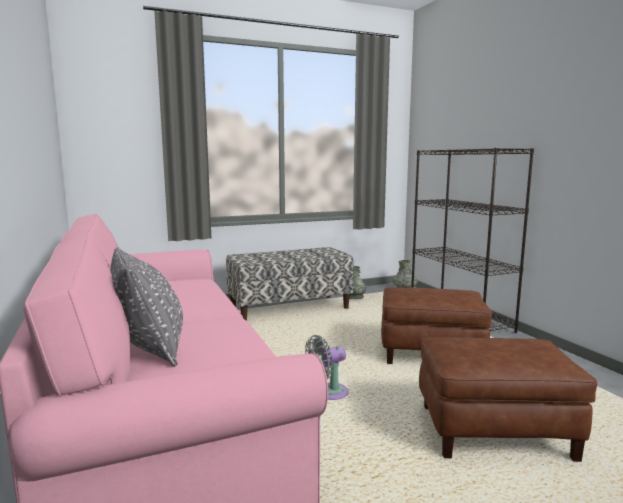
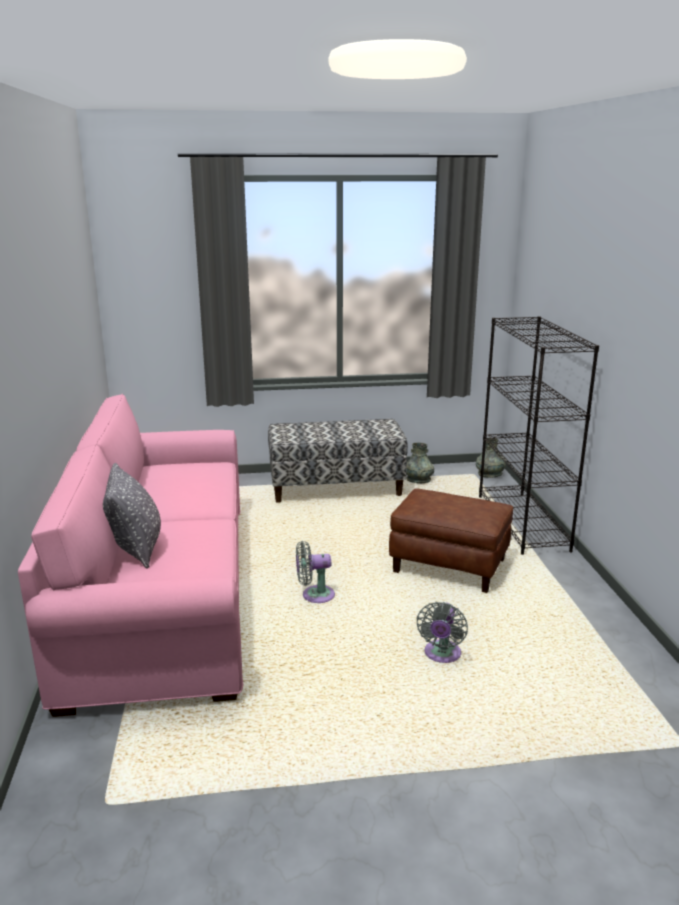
camera: 15 degrees right, 10 degrees up
brown ottoman [419,337,597,462] -> grey fan [416,602,468,663]

